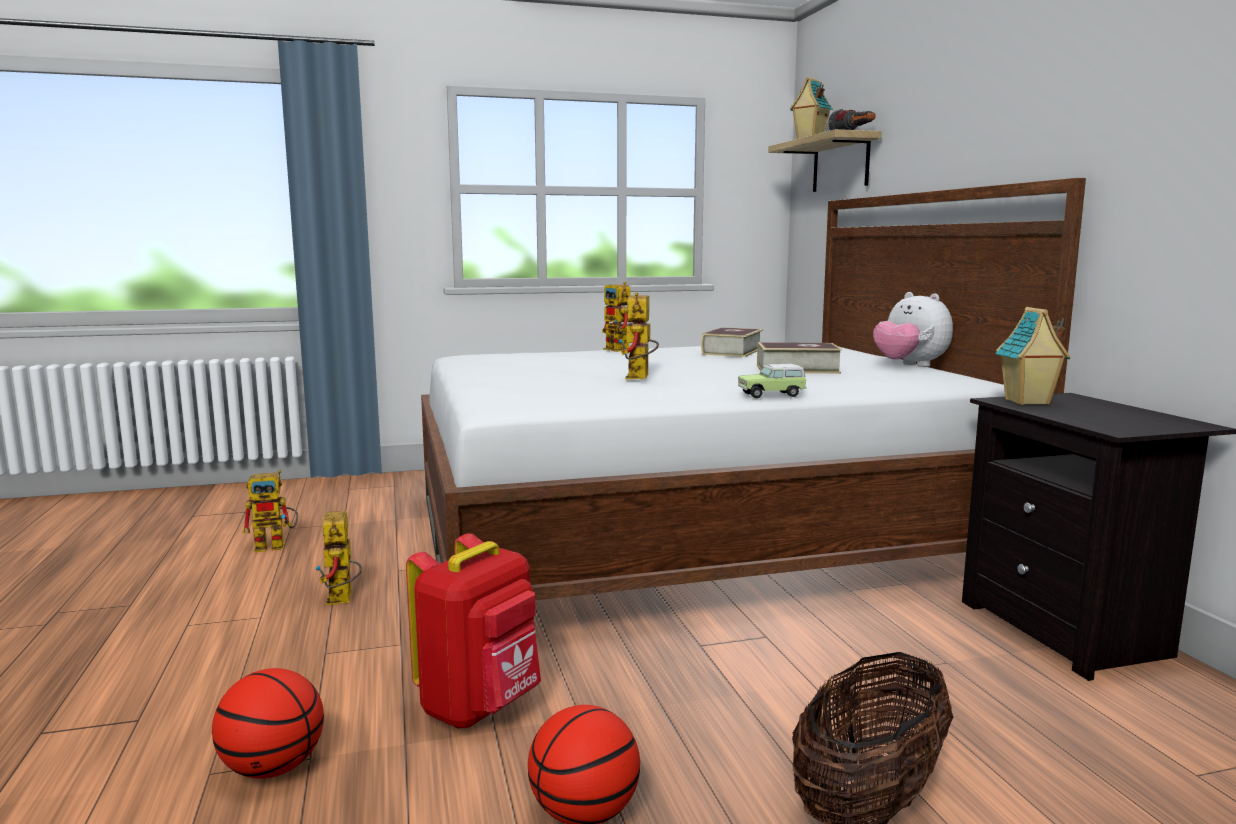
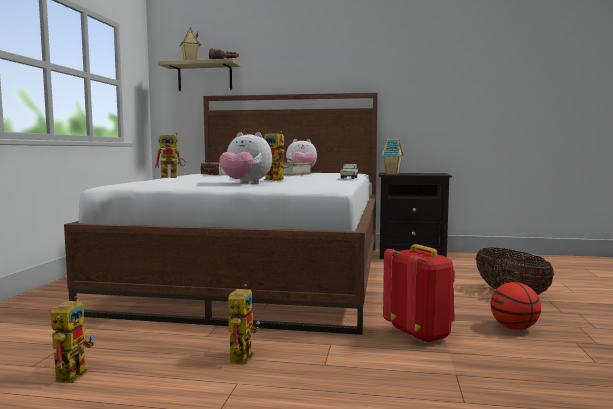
camera: 65 degrees left, 5 degrees down
basketball [212,668,324,779] -> none
toy robot [315,511,362,605] -> toy robot turned 90 degrees counterclockwise [228,284,260,364]
none -> plush toy [219,132,272,184]

